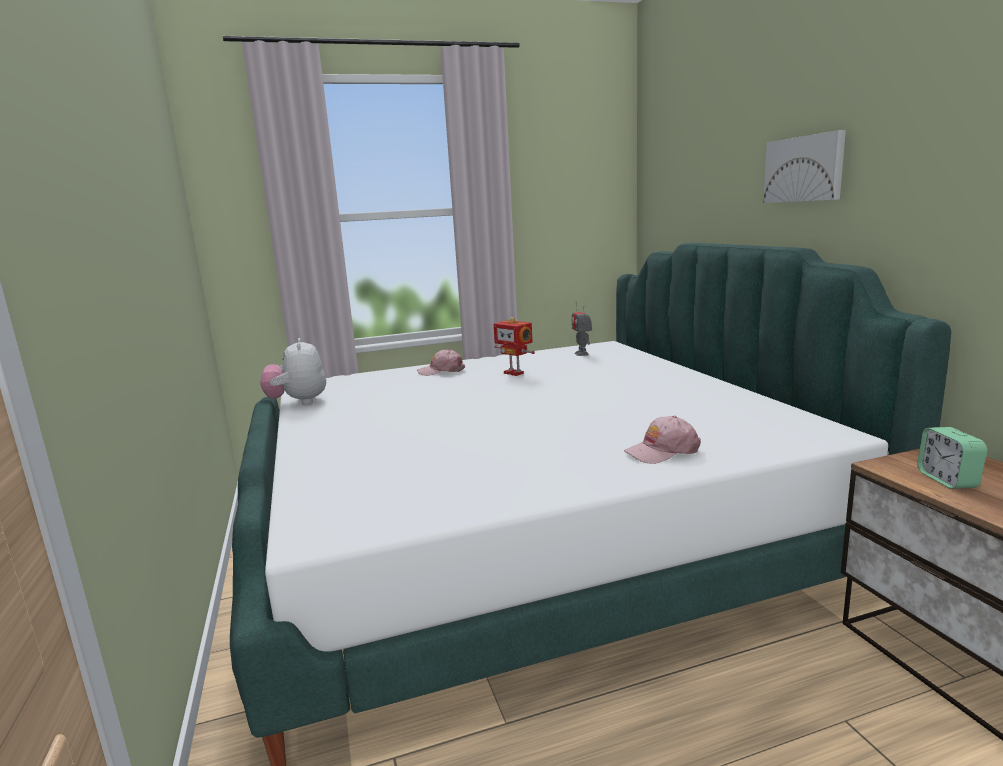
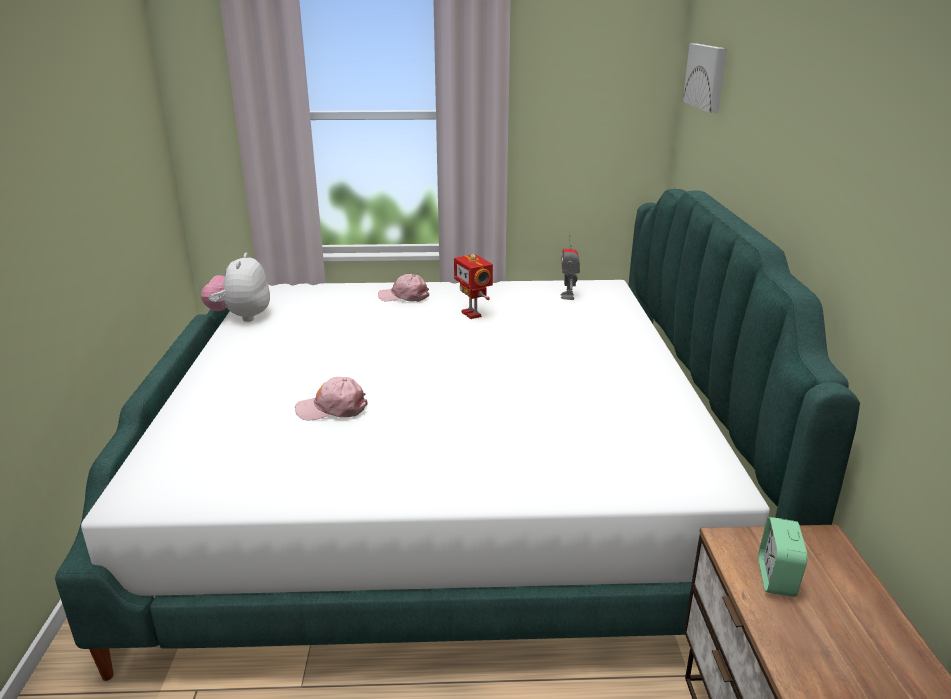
camera: 15 degrees right, 10 degrees up
pink cap [624,416,701,464] -> pink cap moved to [295,377,368,421]
picture [763,130,846,203] -> picture moved to [683,44,727,113]

